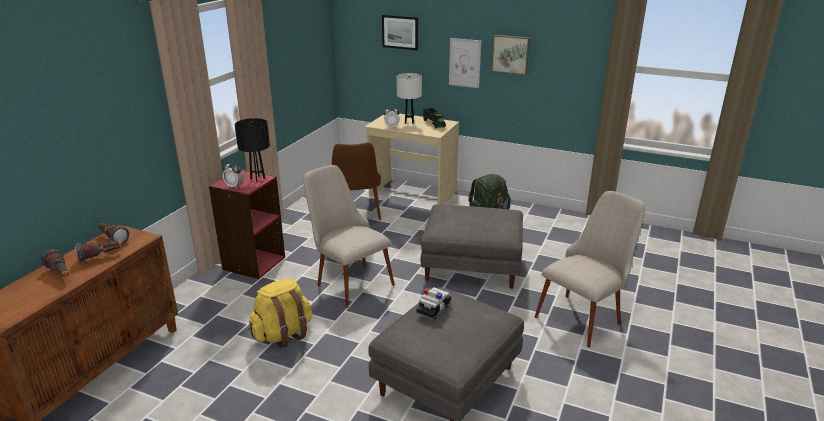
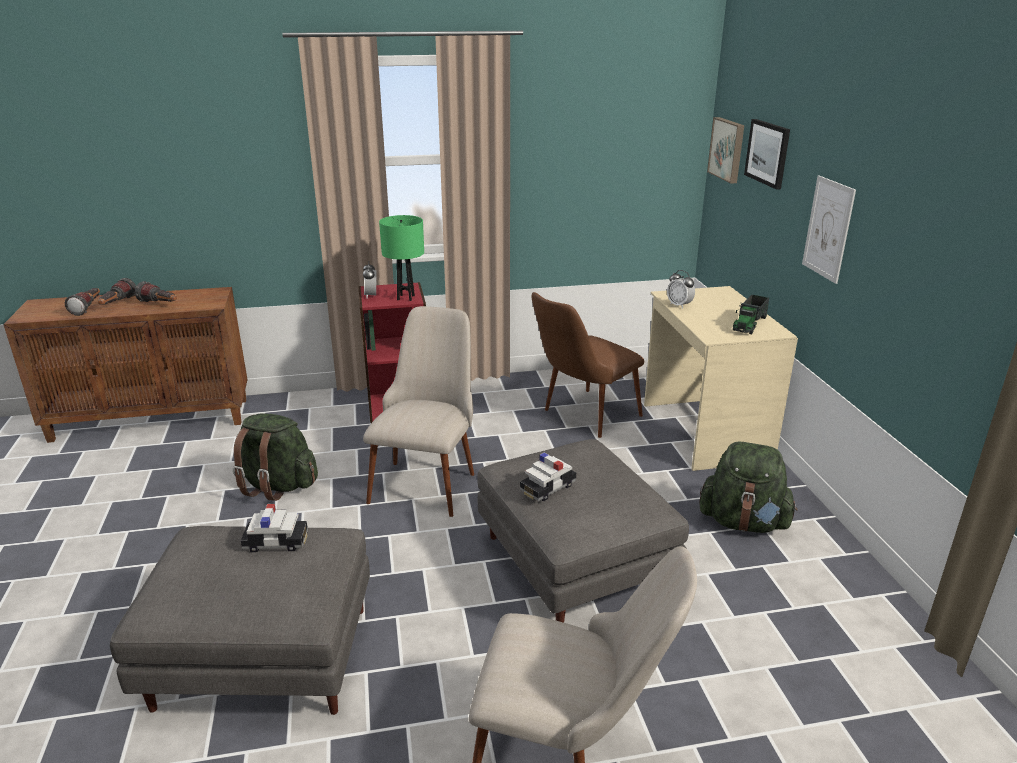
camera: 55 degrees right, 0 degrees up
flashlight [97,223,129,244] -> flashlight moved to [65,288,100,316]
black table lamp [235,118,270,182] -> green table lamp [379,215,424,301]
yellow backpack [249,279,312,348] -> green backpack [233,414,318,501]
white table lamp [397,73,422,124] -> none
picture [491,35,530,75] -> picture moved to [707,117,744,184]
none -> toy car [520,453,576,501]

